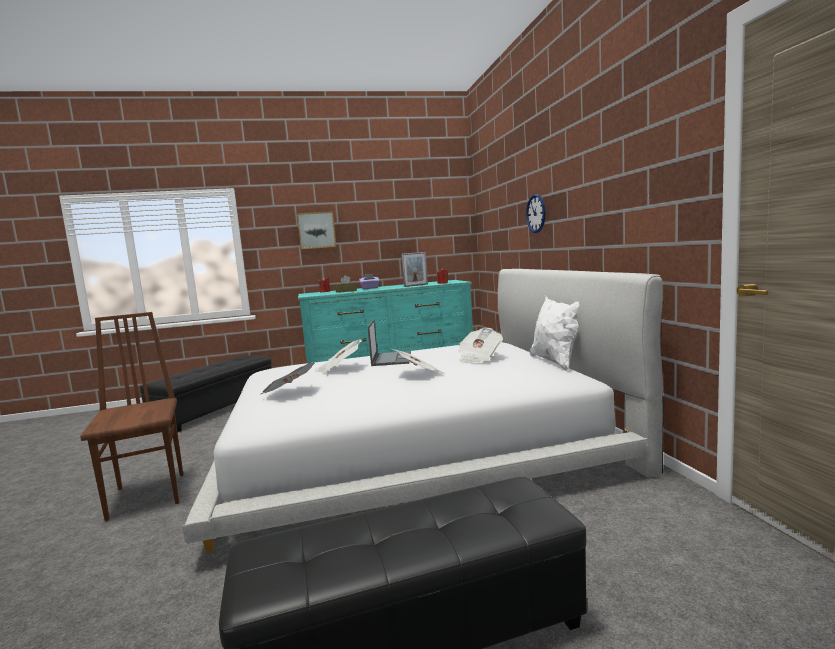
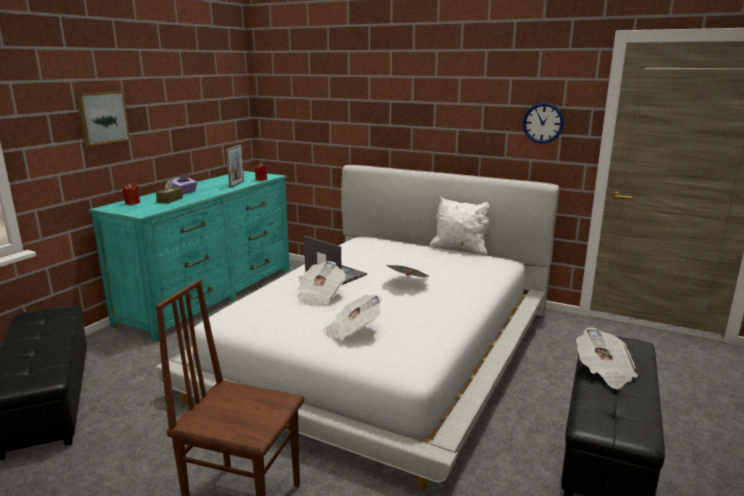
camera: 50 degrees left, 10 degrees up
newspaper [458,328,503,364] -> newspaper moved to [576,327,638,389]
wall clock [526,194,546,233] -> wall clock moved to [523,103,564,143]

